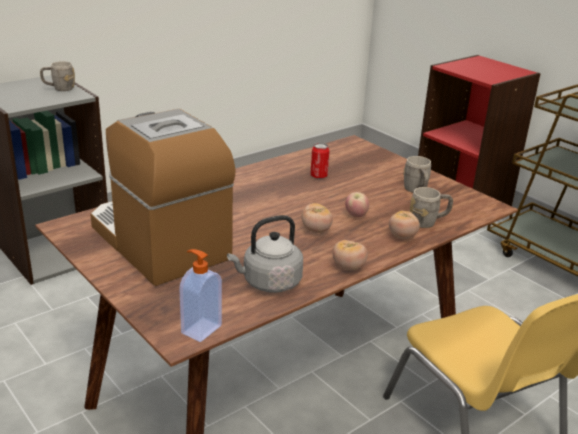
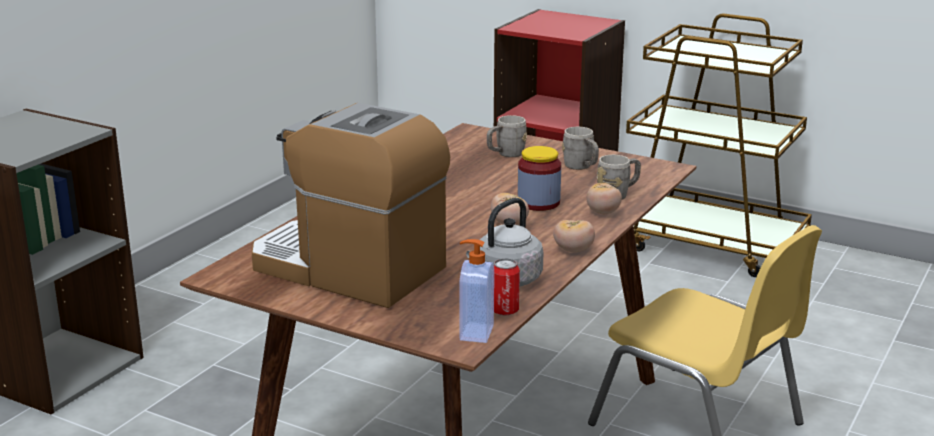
camera: 20 degrees left, 5 degrees down
grey mug [40,61,75,91] -> grey mug moved to [487,115,527,157]
can [310,143,330,179] -> can moved to [494,258,520,316]
apple [345,192,369,218] -> jar [518,146,561,211]

